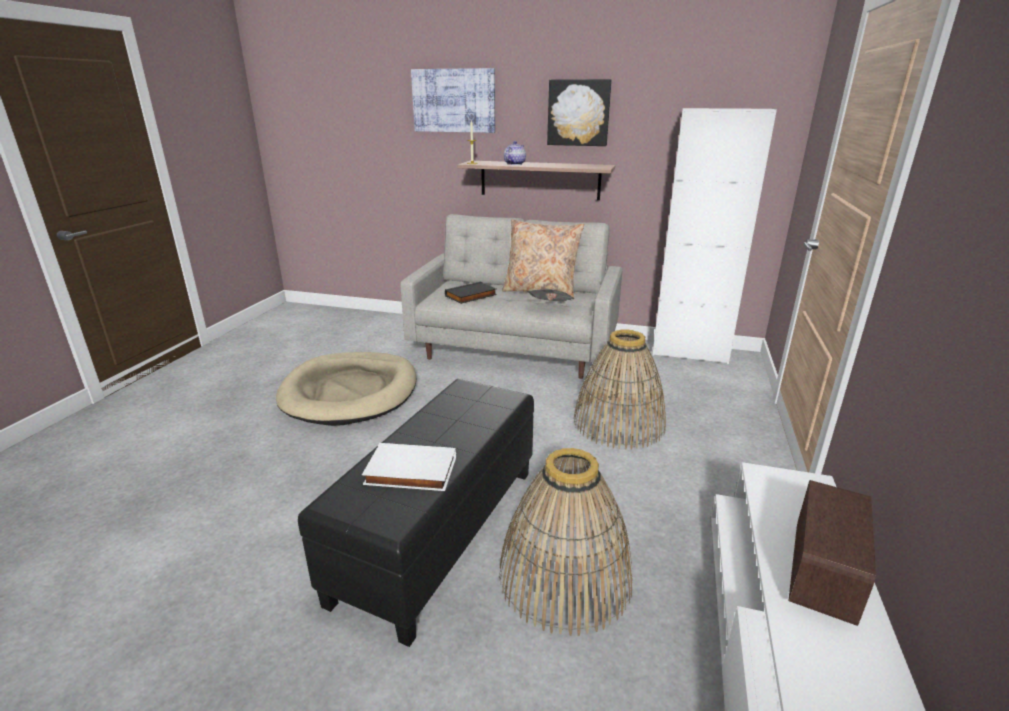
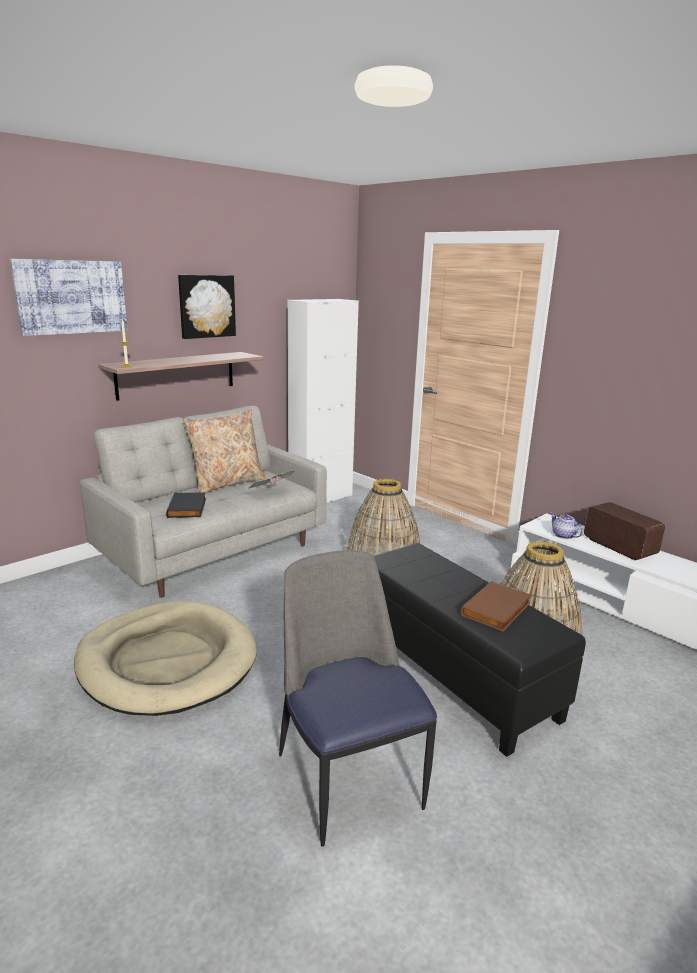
camera: 60 degrees left, 5 degrees down
white book [362,443,456,491] -> brown book [461,581,531,632]
teapot [504,141,526,165] -> teapot moved to [551,513,583,539]
none -> chair [279,550,437,847]

